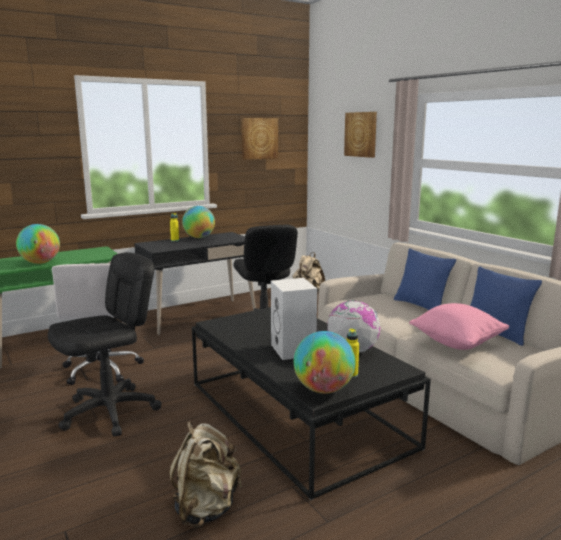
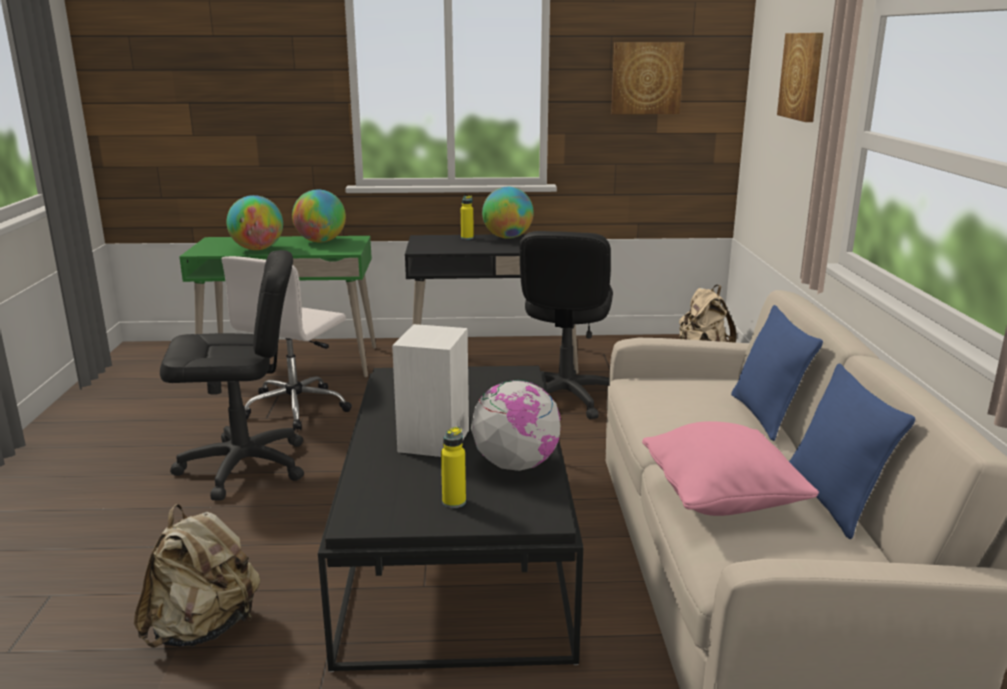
camera: 30 degrees right, 5 degrees up
globe [294,331,355,394] -> globe moved to [292,190,346,242]

